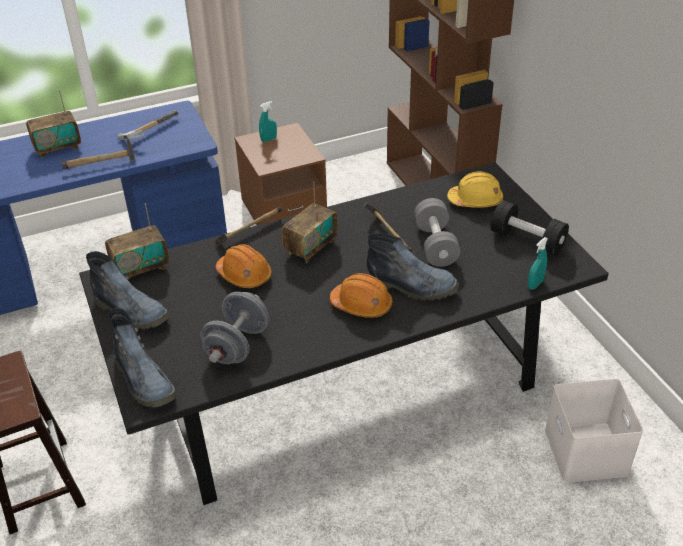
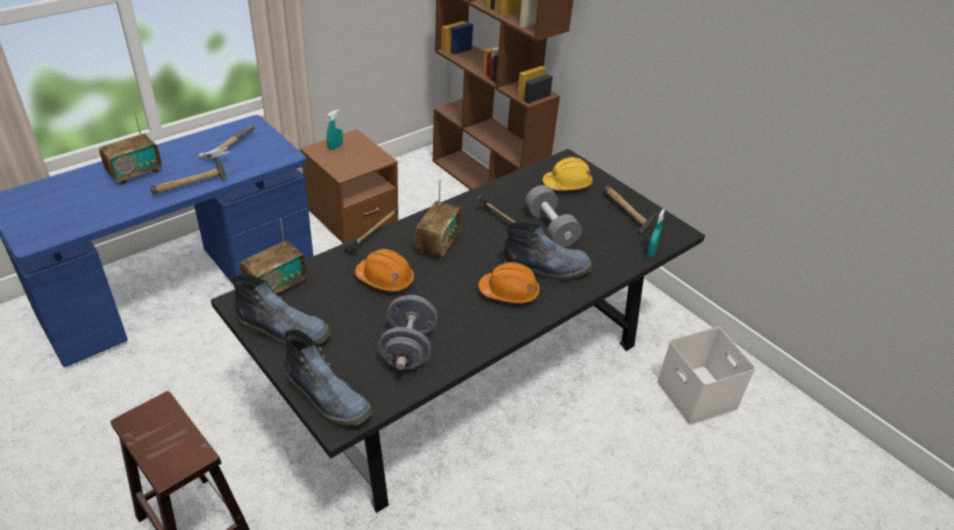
camera: 20 degrees left, 0 degrees up
black dumbbell [490,200,569,255] -> hammer [604,185,658,234]

